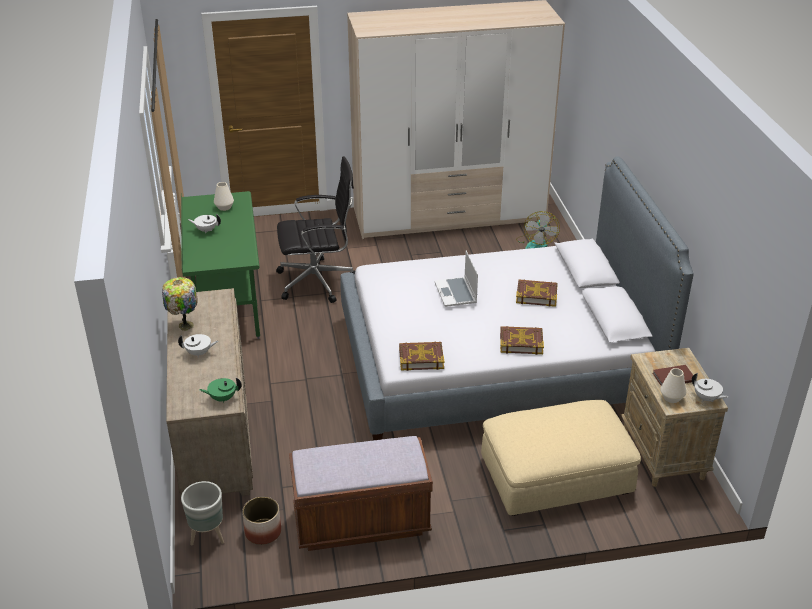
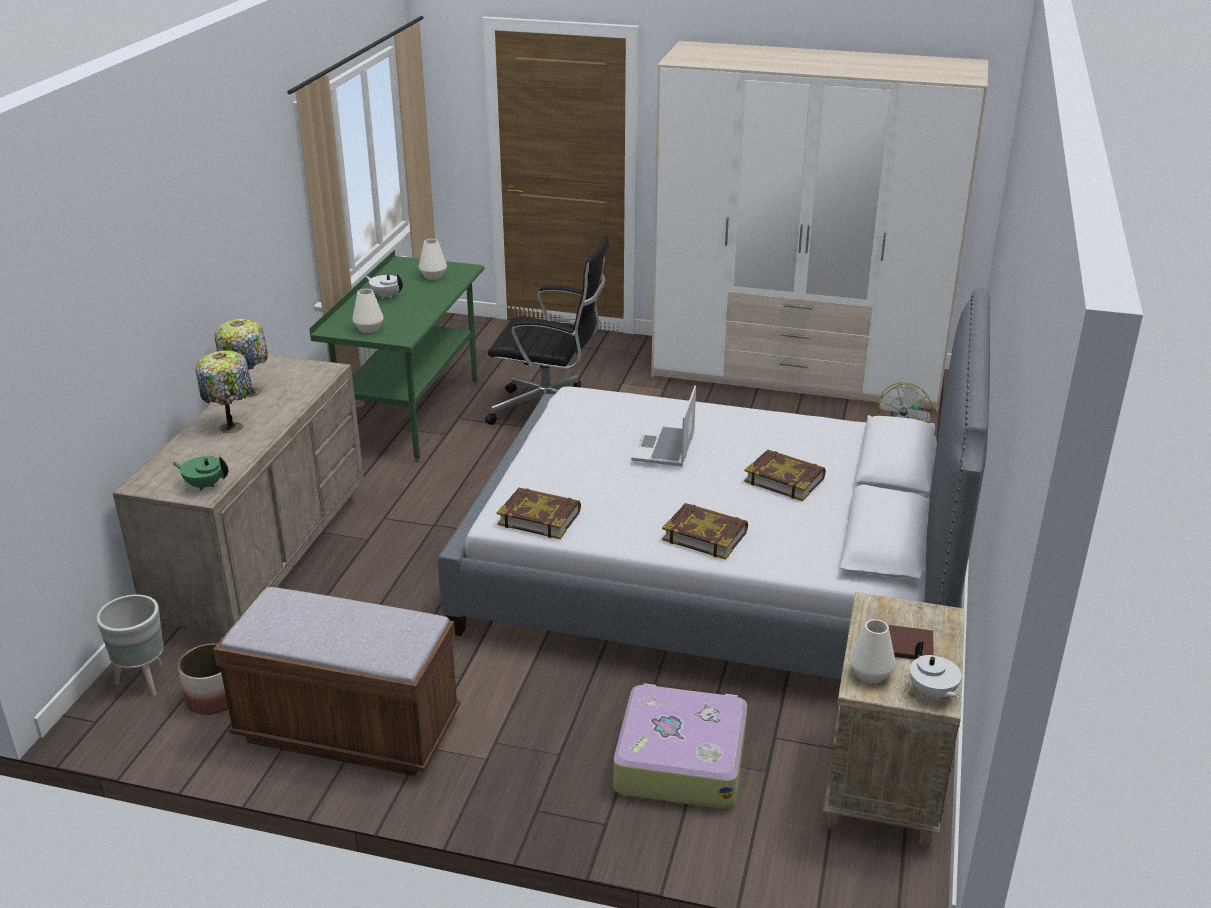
camera: 25 degrees right, 5 degrees down
white teapot [178,334,218,358] -> table lamp [196,351,252,433]
beige ottoman [481,400,641,516] -> suitcase [614,683,747,809]
none -> white vase [352,289,384,333]

